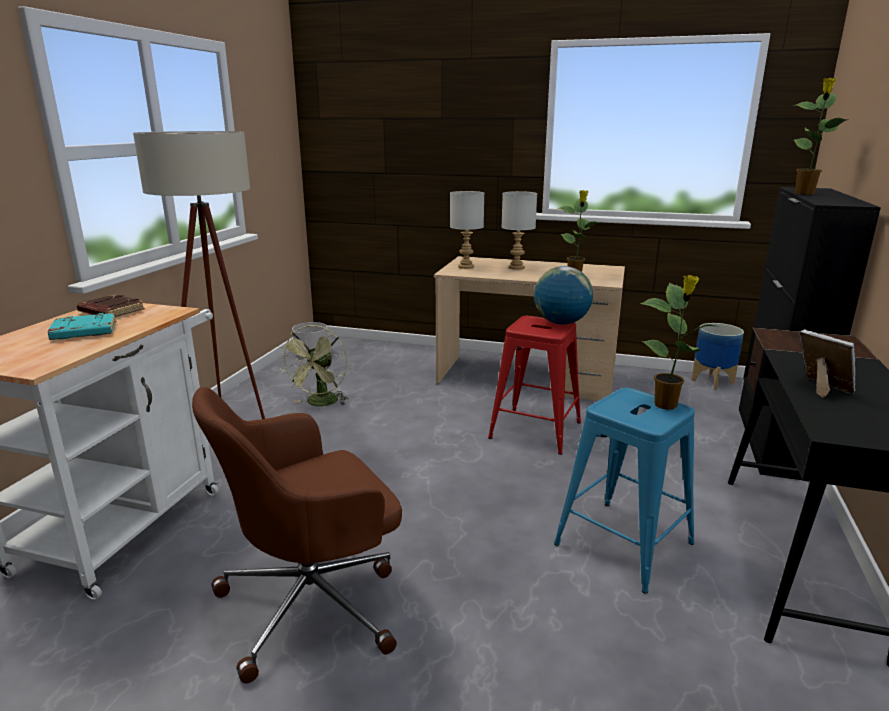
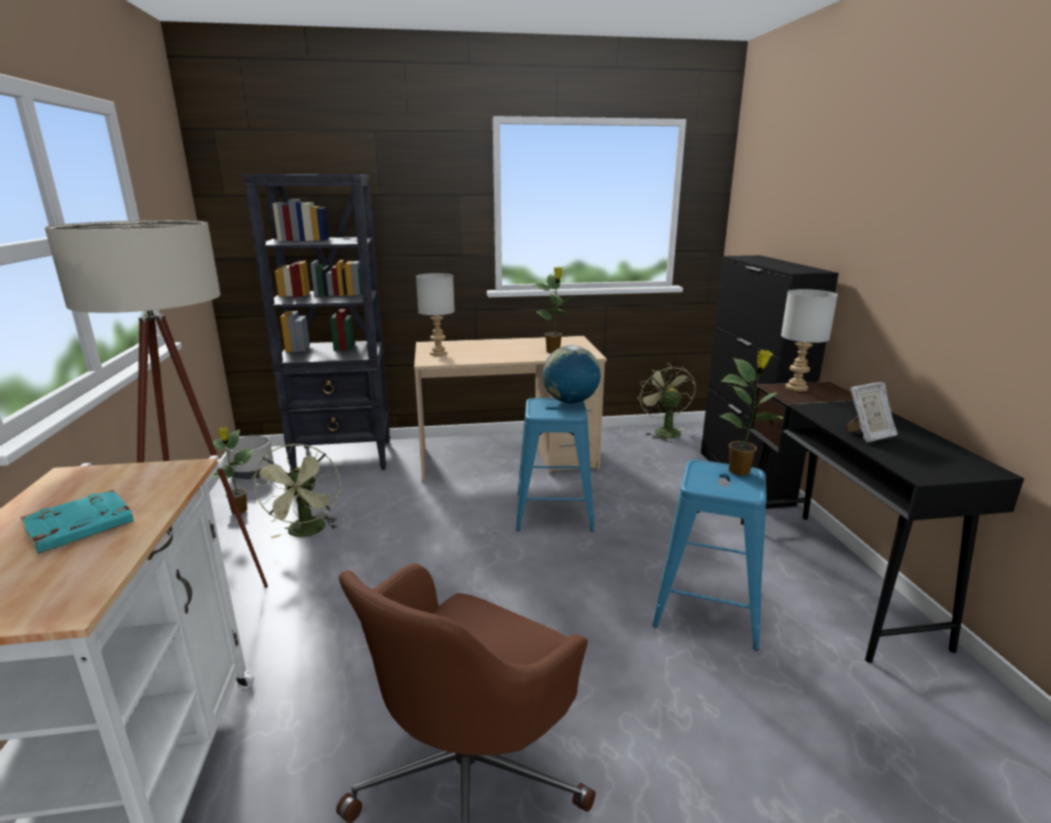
camera: 25 degrees left, 0 degrees up
brown book [77,294,145,317] -> none
red stool [488,316,581,455] -> blue stool [516,398,595,531]
grey table lamp [502,191,537,270] -> grey table lamp moved to [781,289,838,391]
planter [691,323,744,390] -> green fan [638,363,696,442]
potted plant [794,78,848,194] -> potted plant moved to [212,427,253,514]
picture frame [799,329,855,398] -> picture frame turned 120 degrees clockwise [846,382,898,442]
none -> black bookcase [243,174,390,471]

